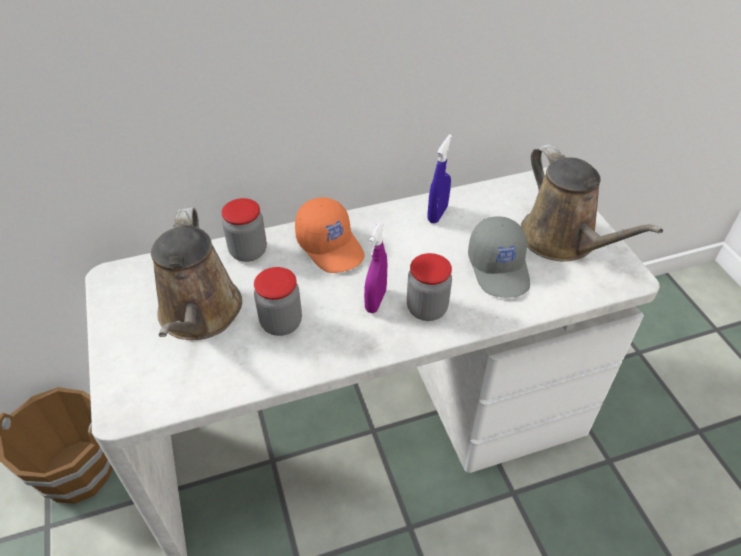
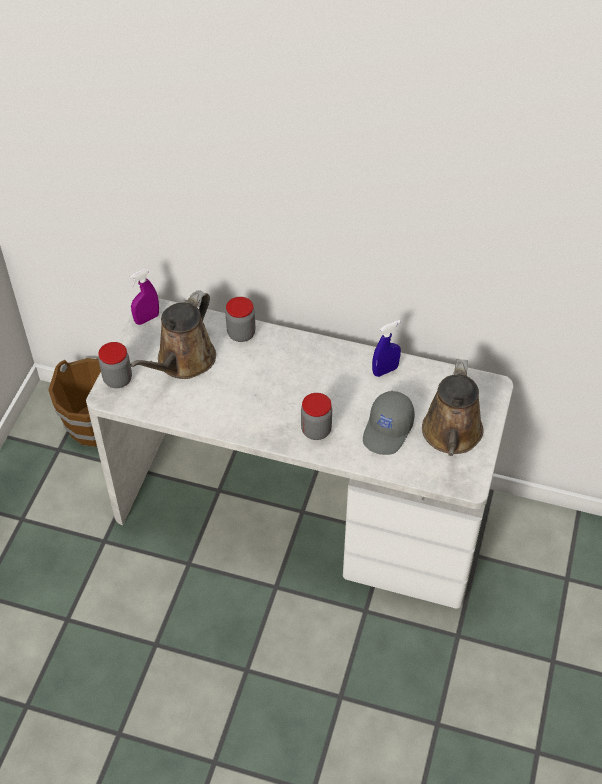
camera: 35 degrees right, 5 degrees up
jar [254,267,302,336] -> jar moved to [98,342,132,388]
orange cap [295,197,365,273] -> none
purple spray bottle [364,222,387,313] -> purple spray bottle moved to [129,269,159,325]

